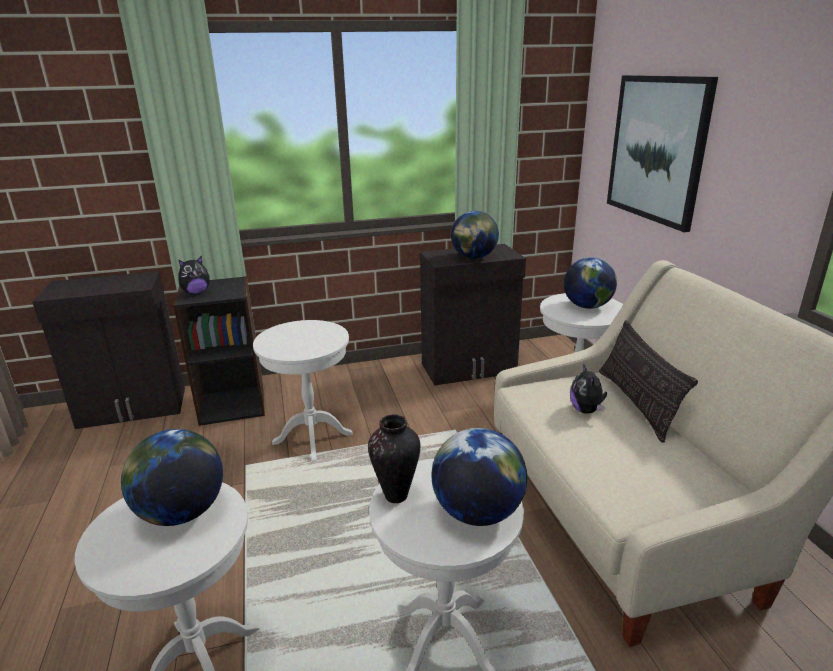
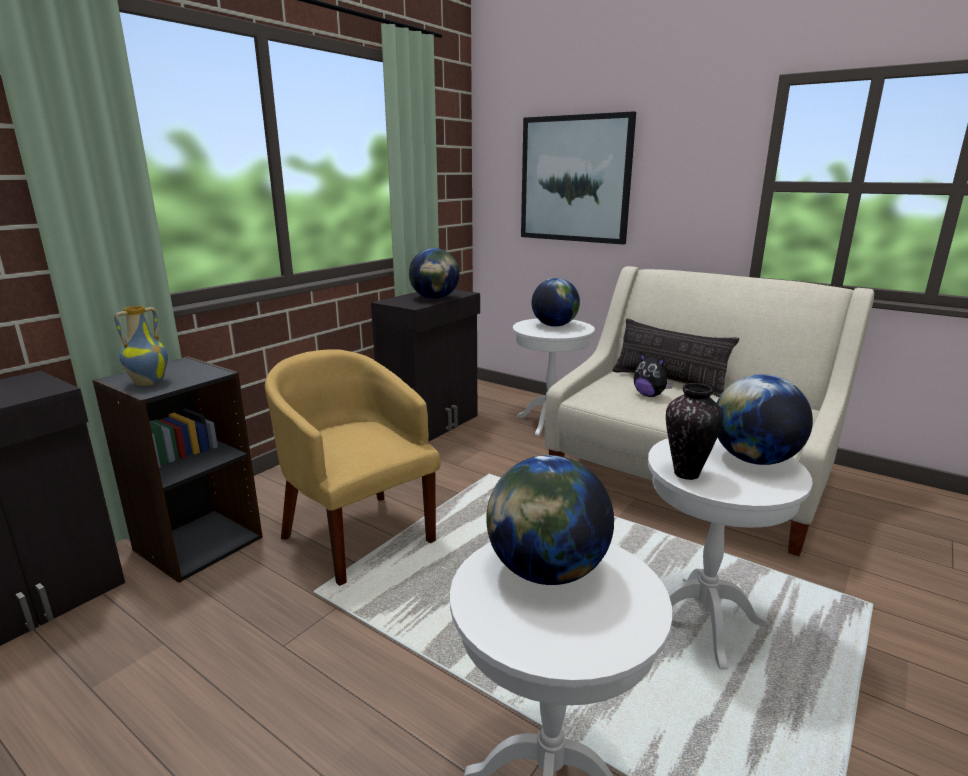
camera: 40 degrees left, 5 degrees down
plush toy [178,256,210,294] -> vase [114,306,168,386]
white side table [253,320,353,462] -> yellow armchair [265,349,441,586]

